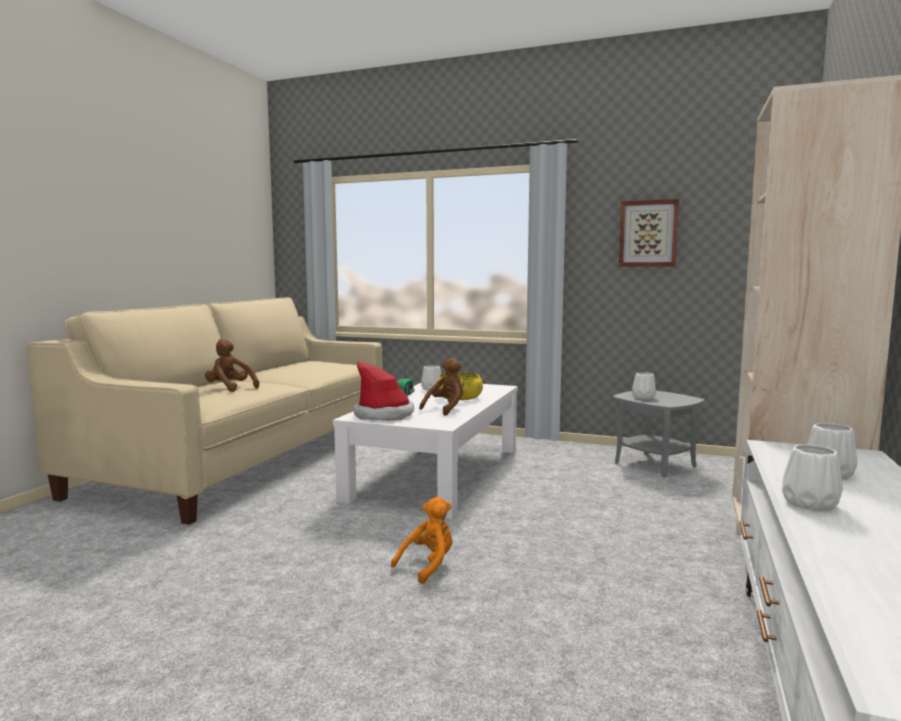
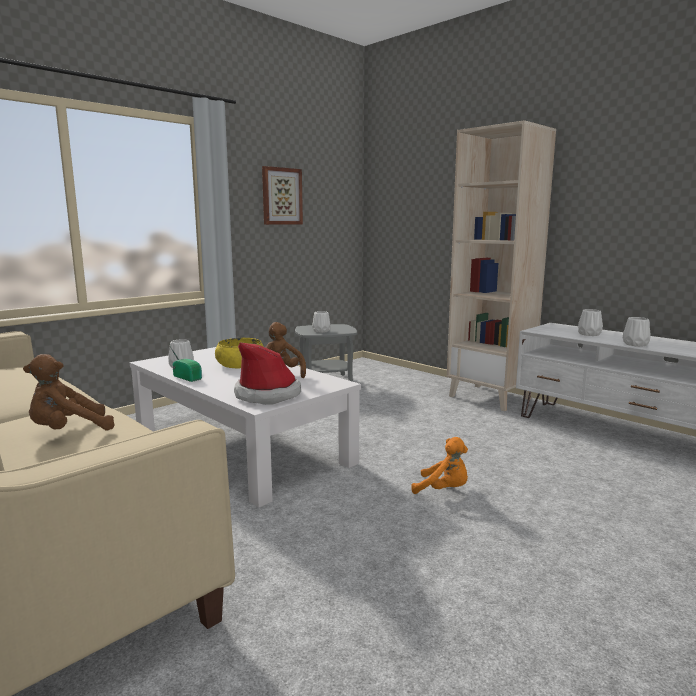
camera: 65 degrees left, 5 degrees up
orange plush toy [391,497,453,584] -> orange plush toy turned 135 degrees clockwise [411,437,468,494]

